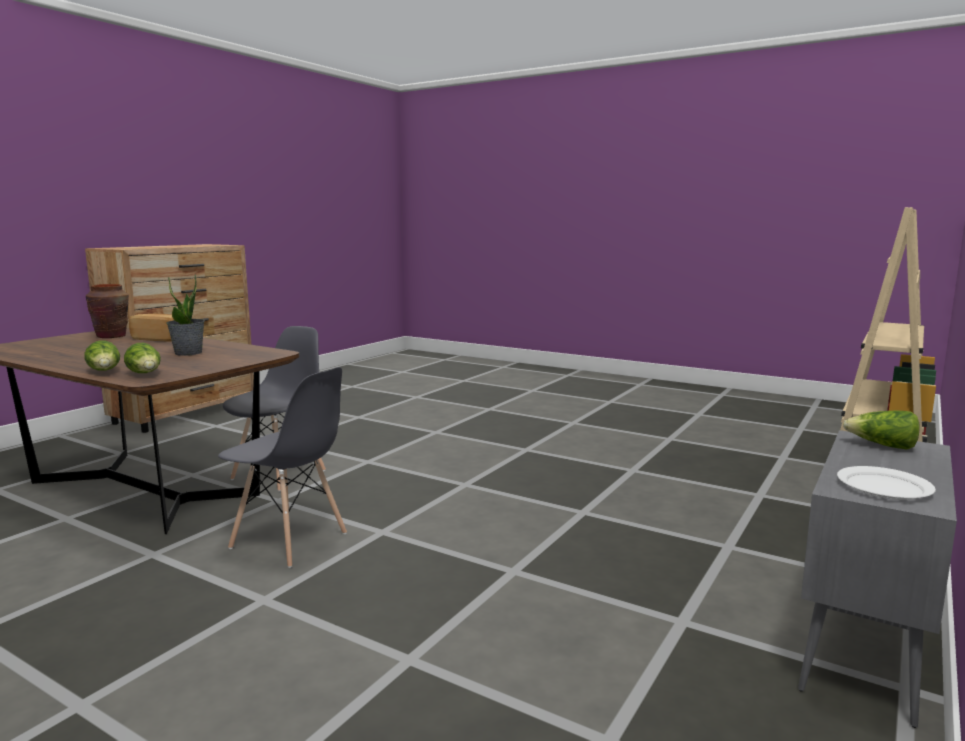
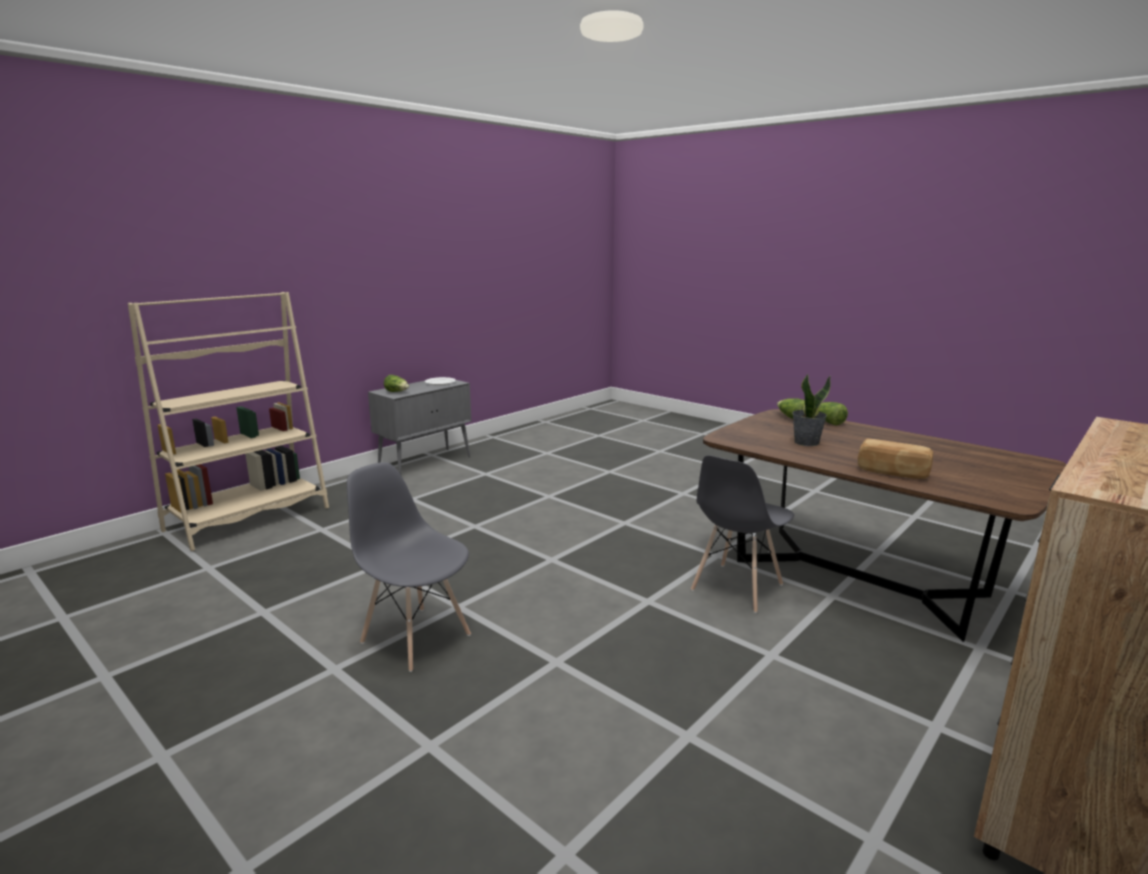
camera: 170 degrees left, 5 degrees up
brown vase [86,284,129,338] -> none
grey chair [218,367,347,568] -> grey chair moved to [347,462,471,672]

